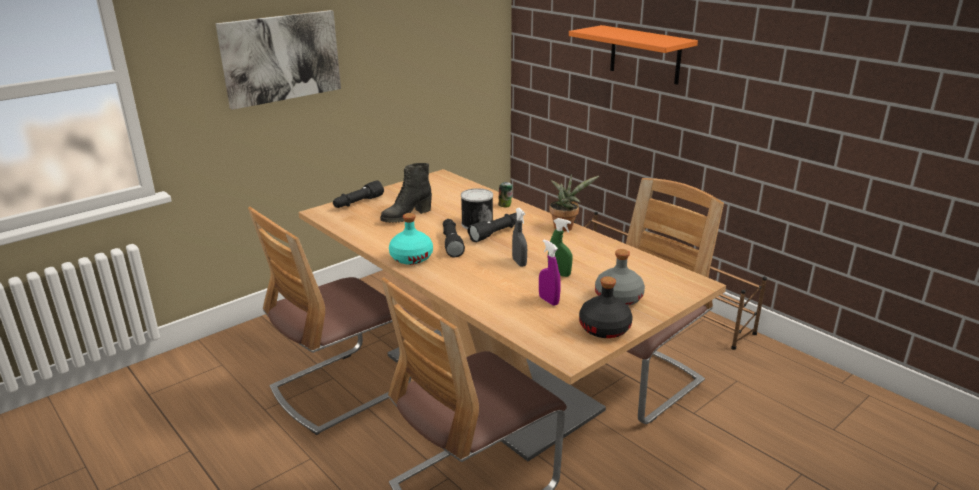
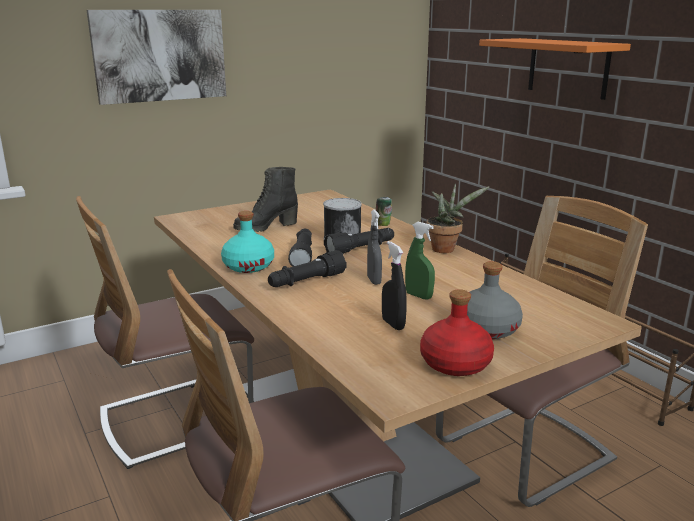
camera: 10 degrees right, 5 degrees down
black flashlight [333,180,384,208] -> black flashlight moved to [268,250,347,287]
purple spray bottle [539,240,561,306] -> black spray bottle [382,241,407,330]
black bottle [579,276,632,338] -> red bottle [420,289,494,376]

